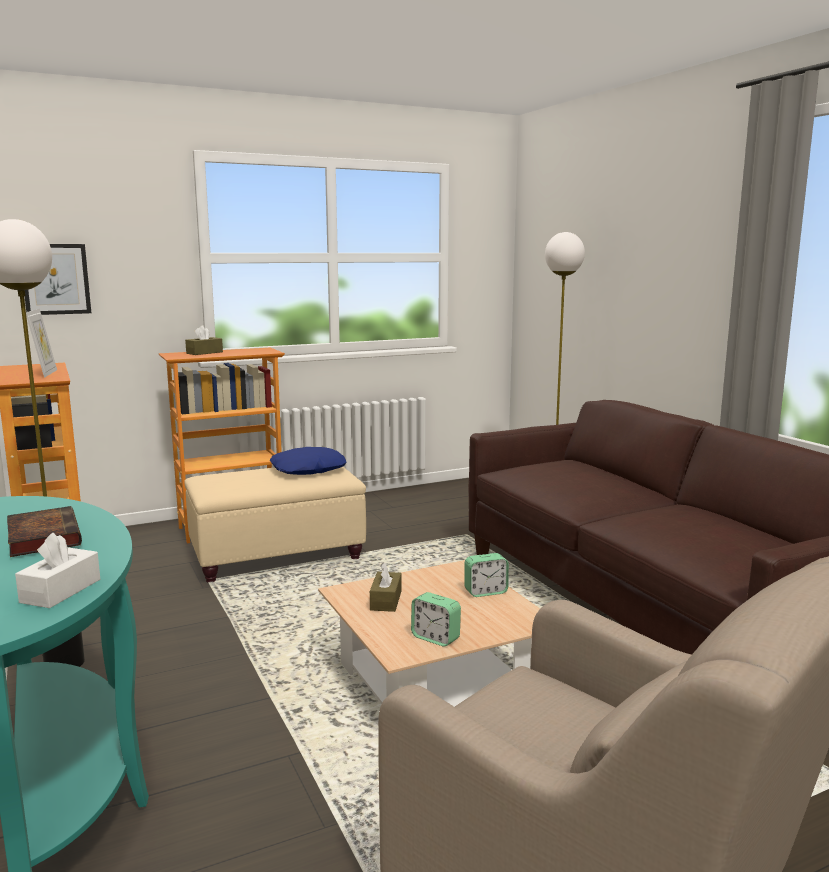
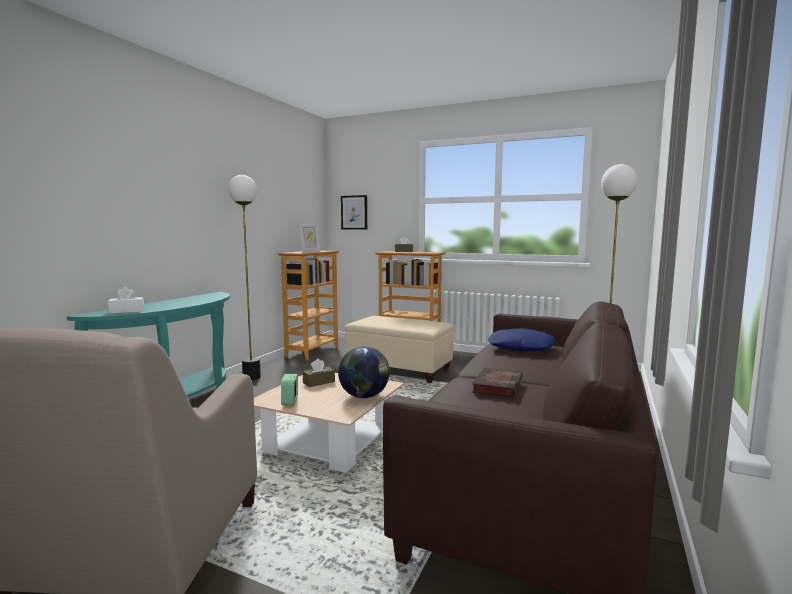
camera: 50 degrees right, 5 degrees down
book [7,506,82,557] -> book moved to [472,368,522,398]
blue pillow [270,447,347,475] -> blue pillow moved to [488,329,555,352]
alarm clock [465,553,509,597] -> globe [338,346,390,398]

